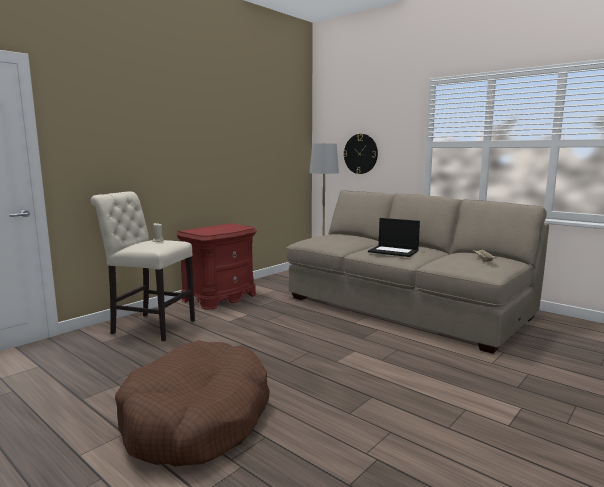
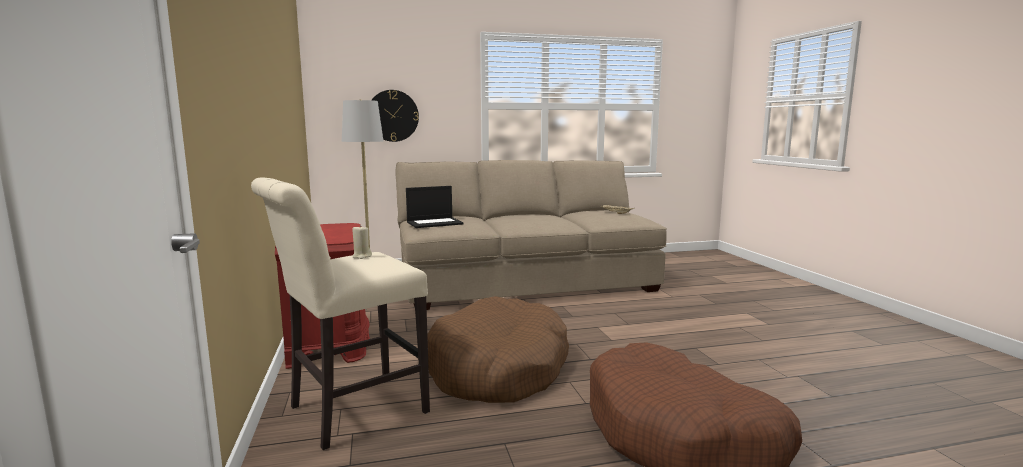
camera: 55 degrees left, 0 degrees up
laptop [368,218,420,257] -> laptop moved to [406,186,463,228]
none -> brown dog bed [427,296,569,403]

